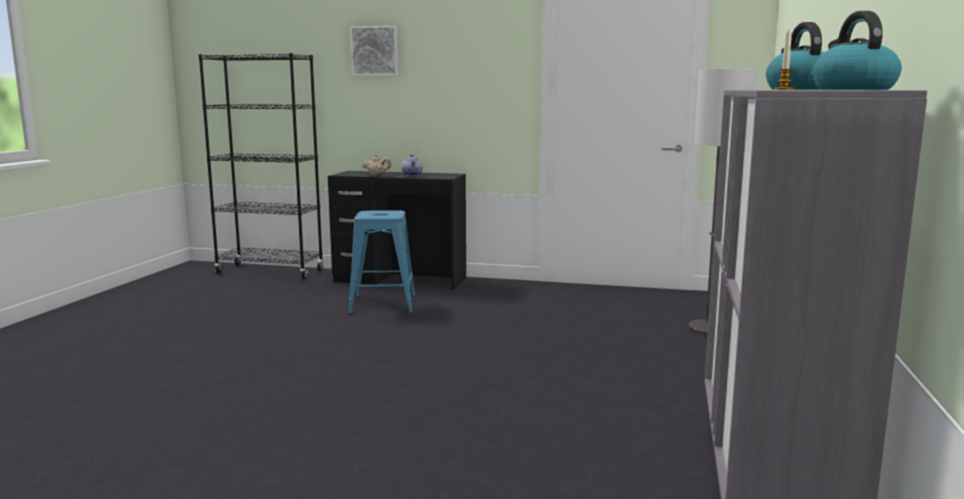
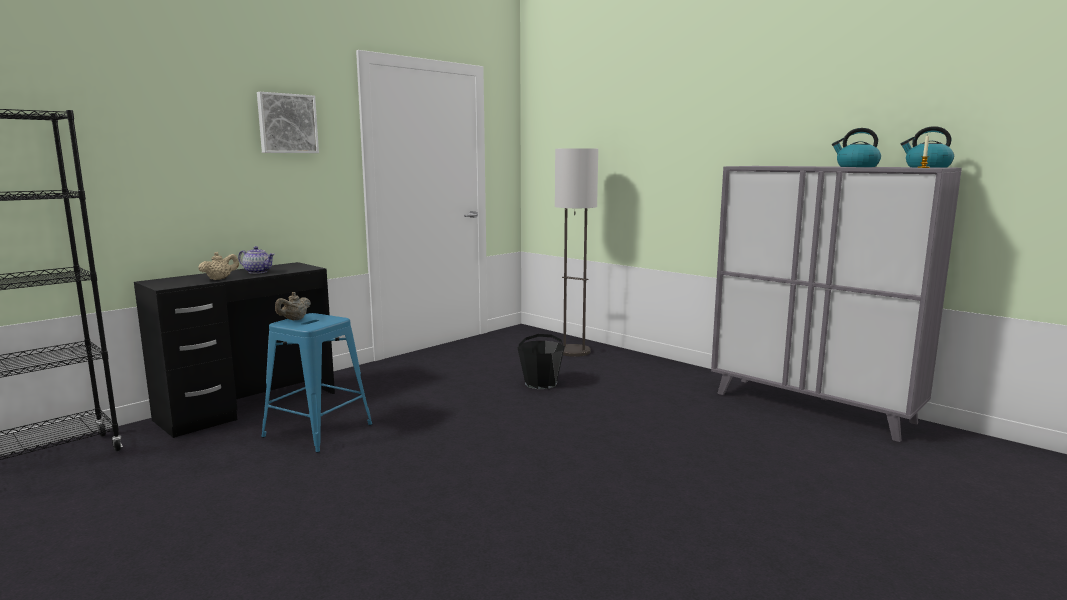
camera: 60 degrees left, 0 degrees up
picture [350,26,398,76] -> picture moved to [257,92,319,153]
none -> beige teapot [275,292,311,320]
none -> black bucket [518,334,565,389]

